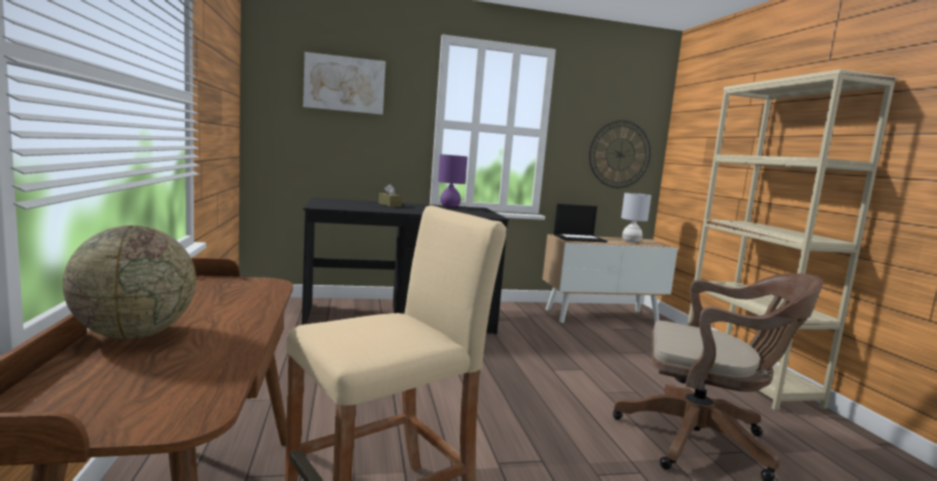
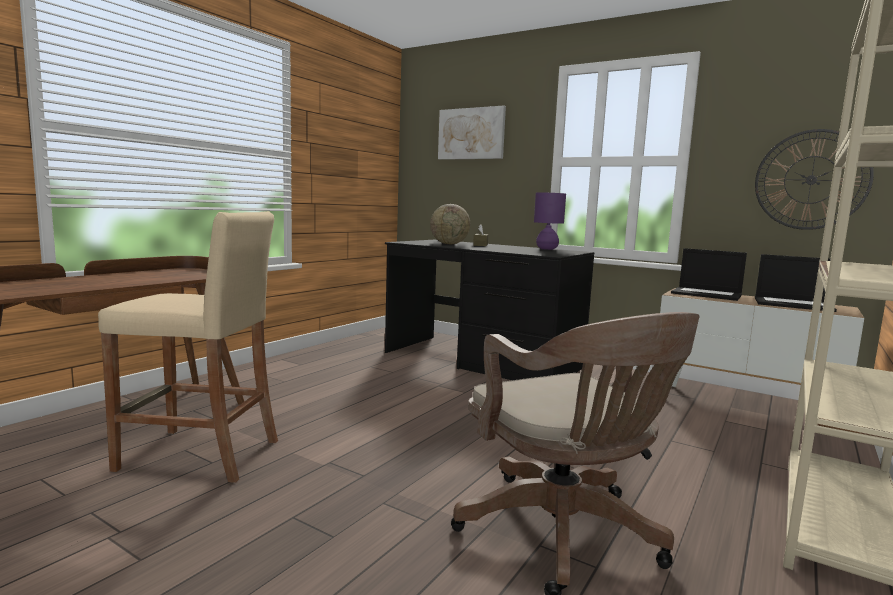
camera: 45 degrees right, 0 degrees up
globe [62,225,196,339] -> globe moved to [430,204,470,244]
grey table lamp [621,193,651,243] -> laptop [755,254,837,312]

